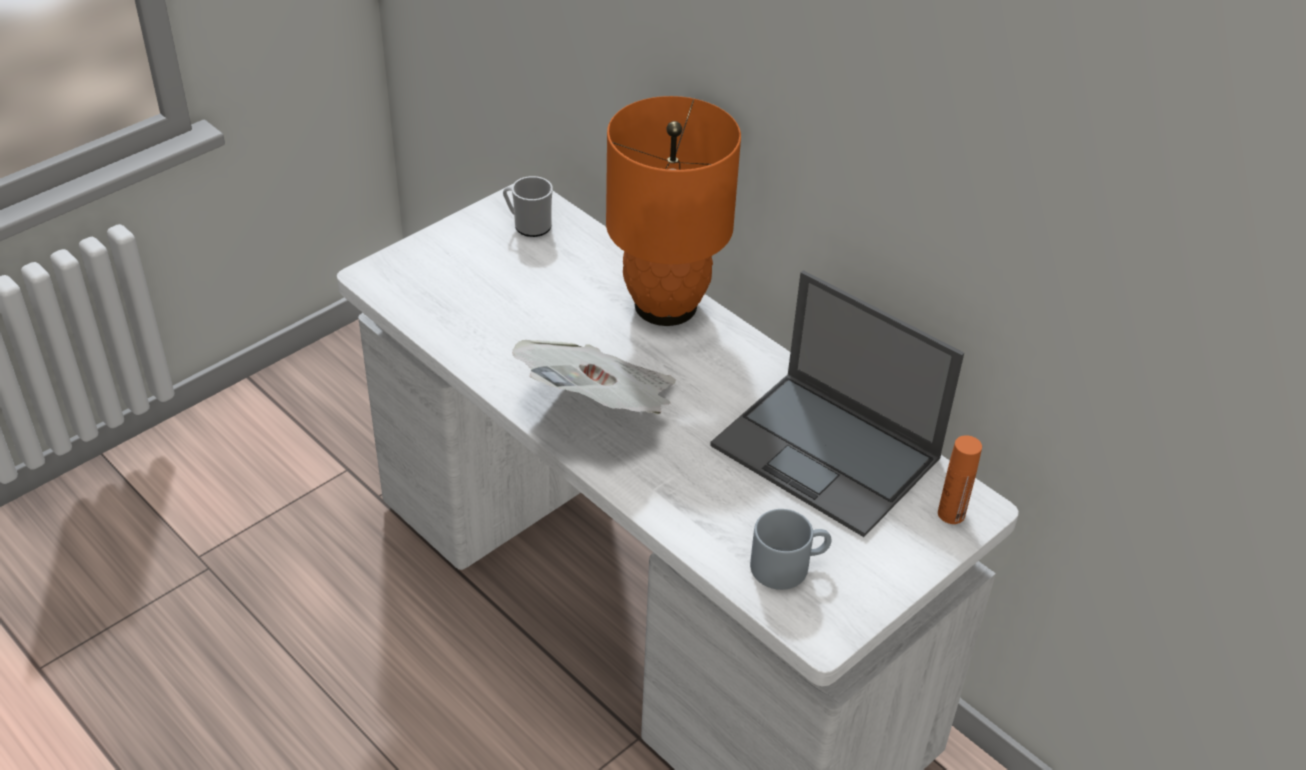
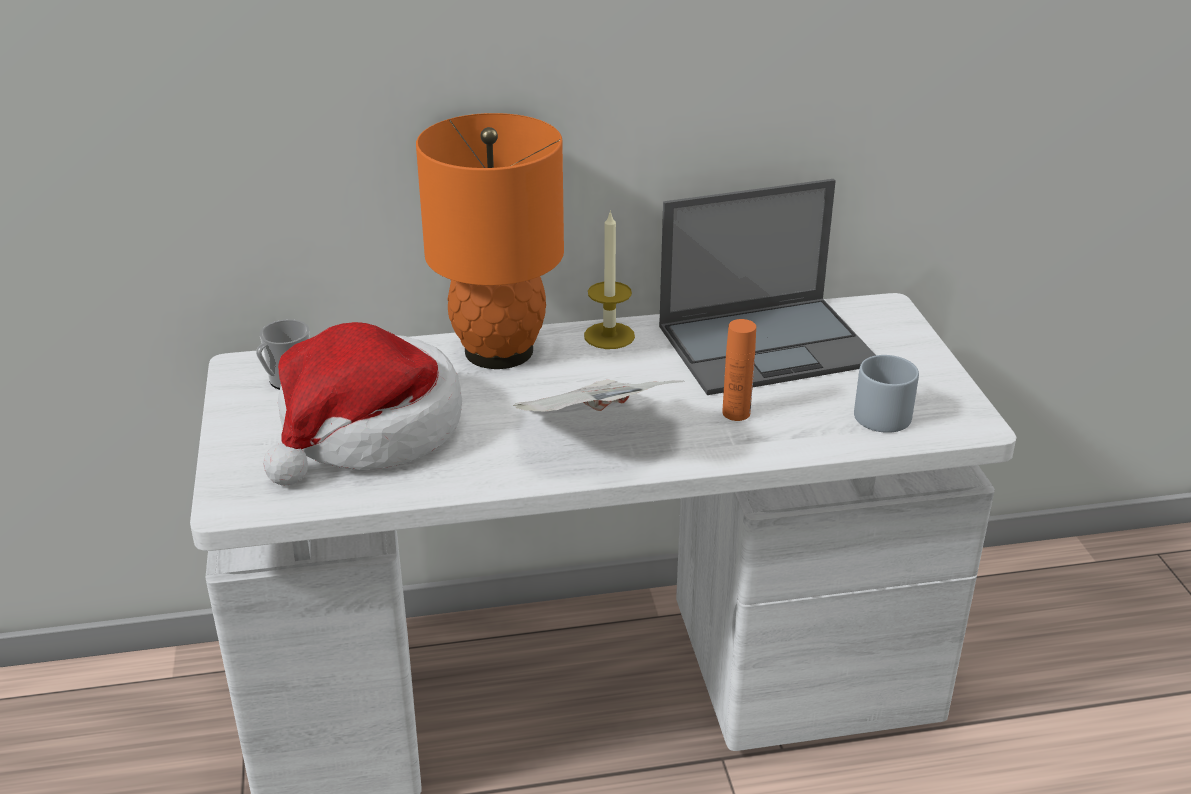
camera: 55 degrees left, 10 degrees down
orange bottle [938,435,982,524] -> orange bottle moved to [722,319,756,421]
none -> hat [263,322,462,486]
none -> candle [584,210,635,349]

